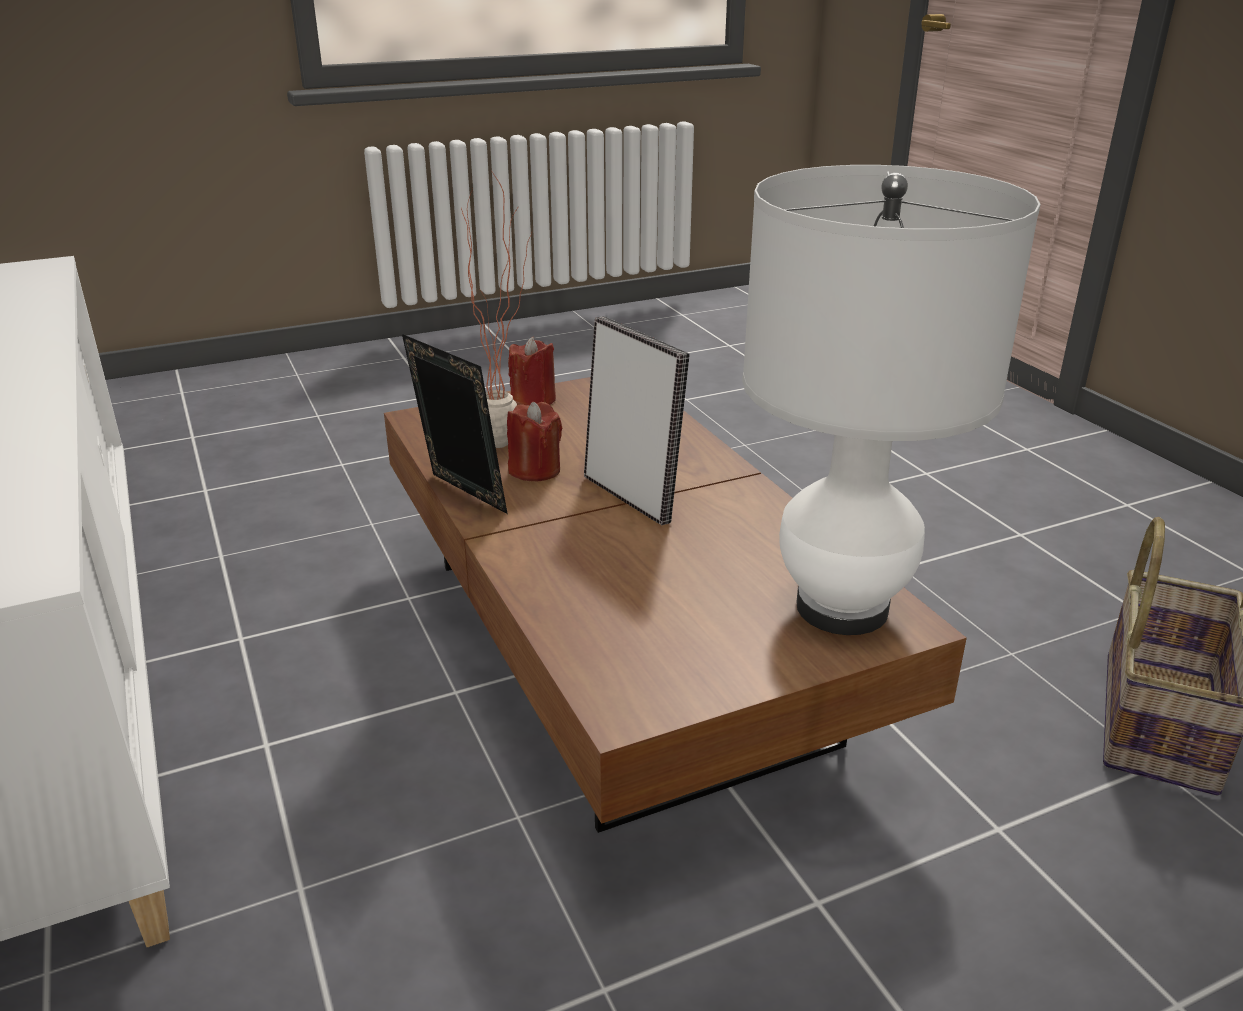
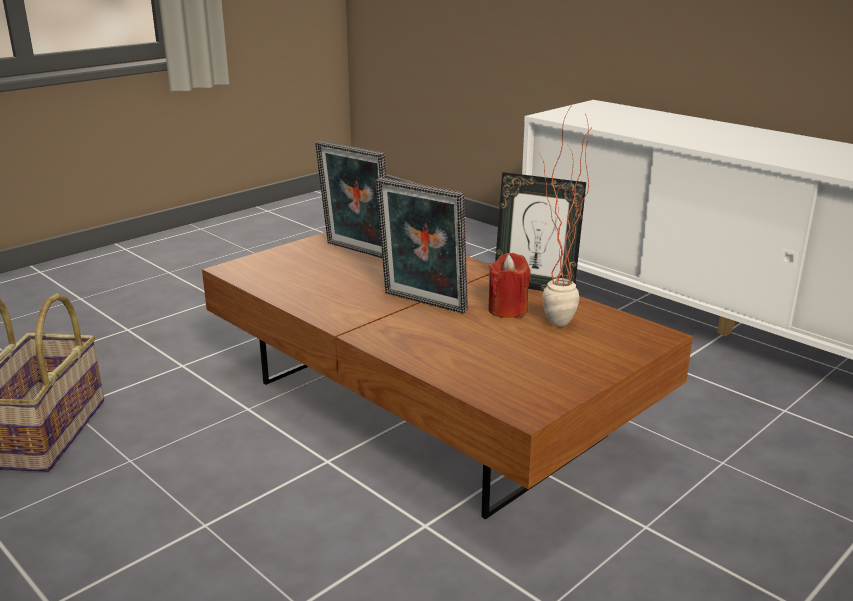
camera: 160 degrees right, 5 degrees down
red candle [508,337,556,406] -> none
white table lamp [742,165,1041,635] -> none
none -> picture frame [315,140,387,258]

